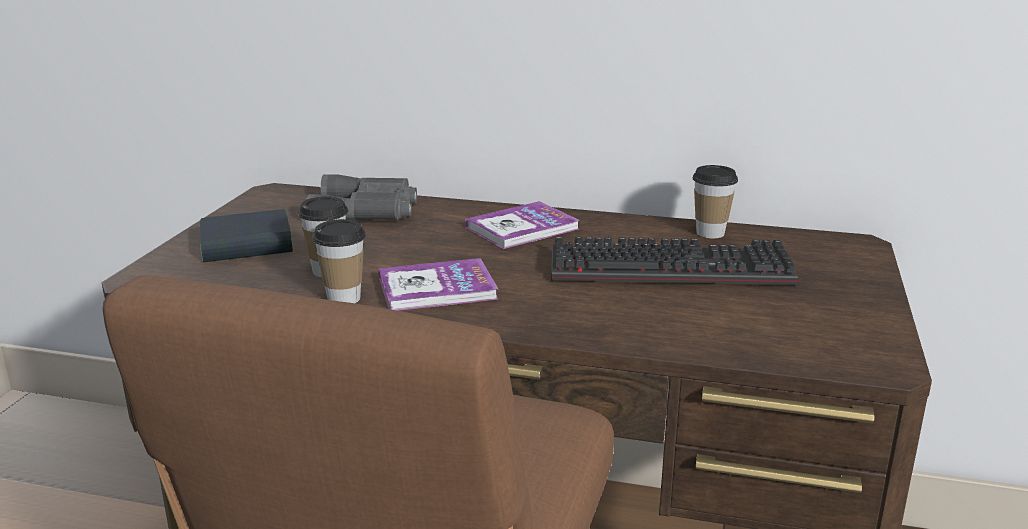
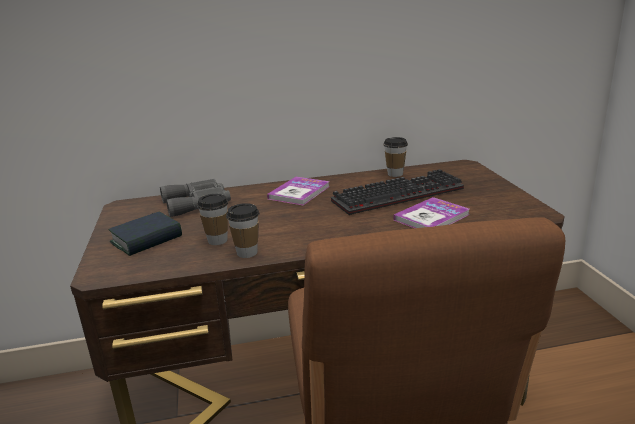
camera: 25 degrees left, 0 degrees up
book [378,258,498,311] -> book moved to [393,197,469,228]

